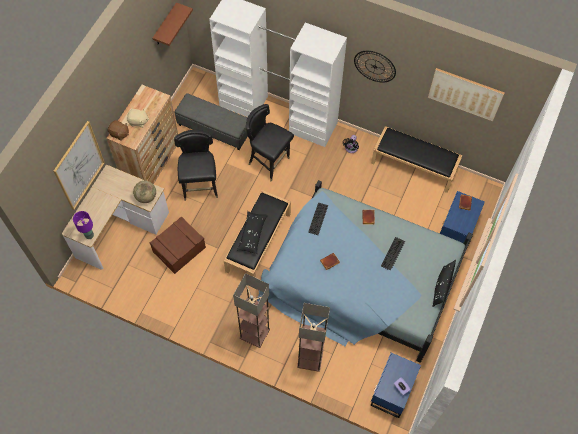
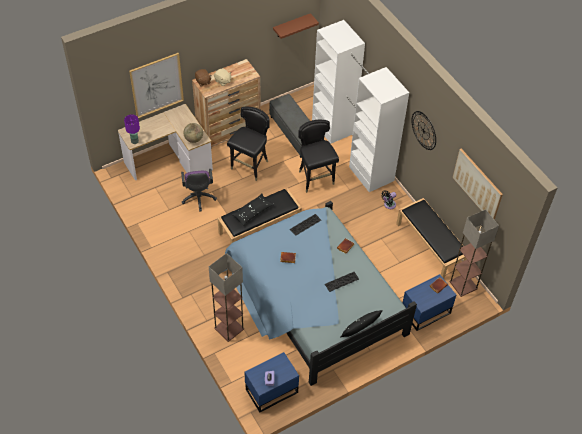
camera: 35 degrees right, 10 degrees down
brown storage box [150,216,206,274] -> purple office chair [181,169,217,212]
floor lamp [233,273,270,348] -> floor lamp moved to [450,209,499,297]

